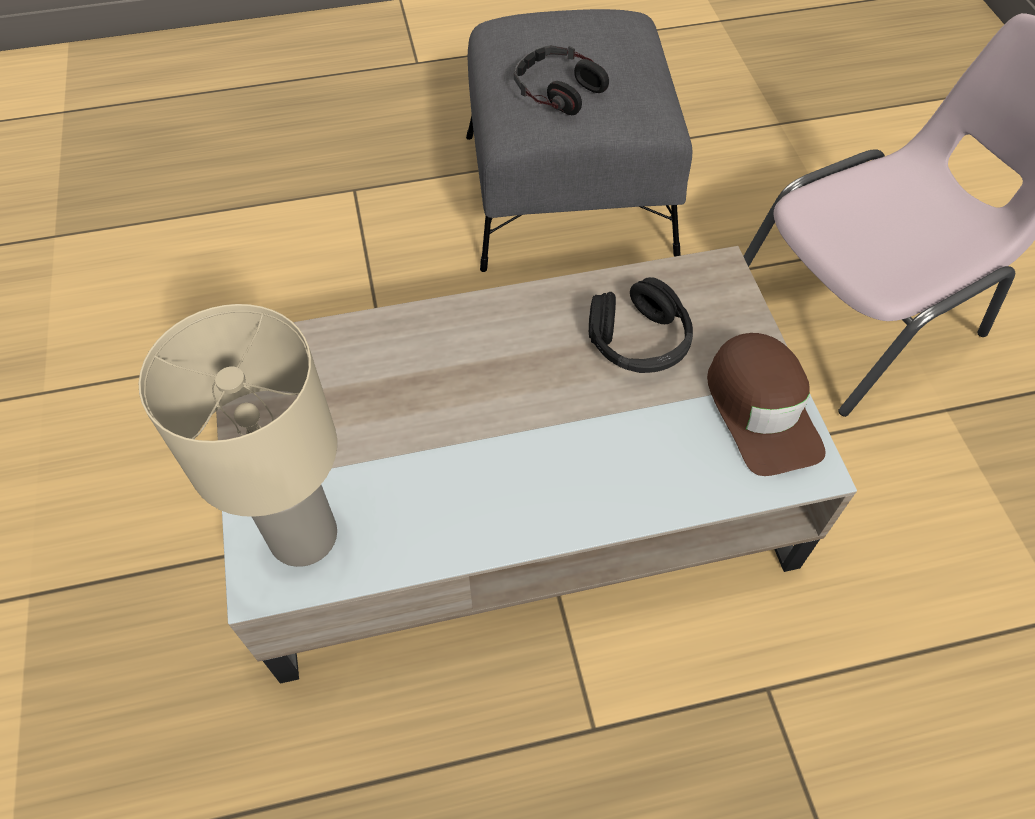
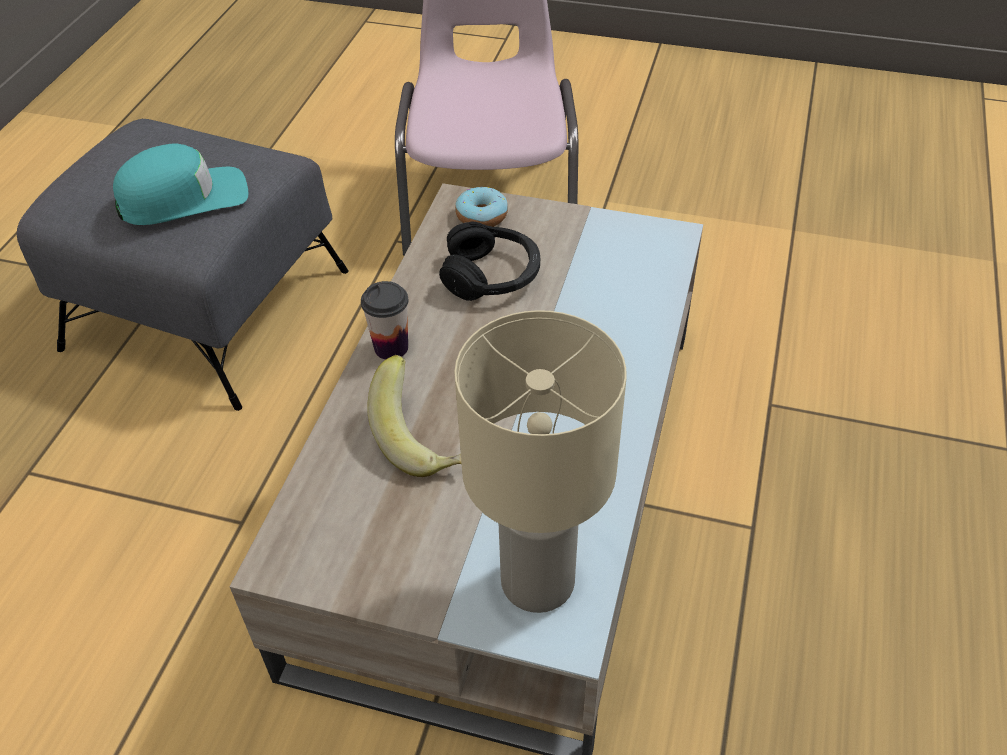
camera: 60 degrees left, 10 degrees down
headphones [514,45,609,115] -> turquoise cap [113,144,248,225]
brown cap [707,333,826,476] -> none
none -> cup [361,281,408,360]
none -> banana [367,355,462,477]
none -> donut [455,186,508,227]

